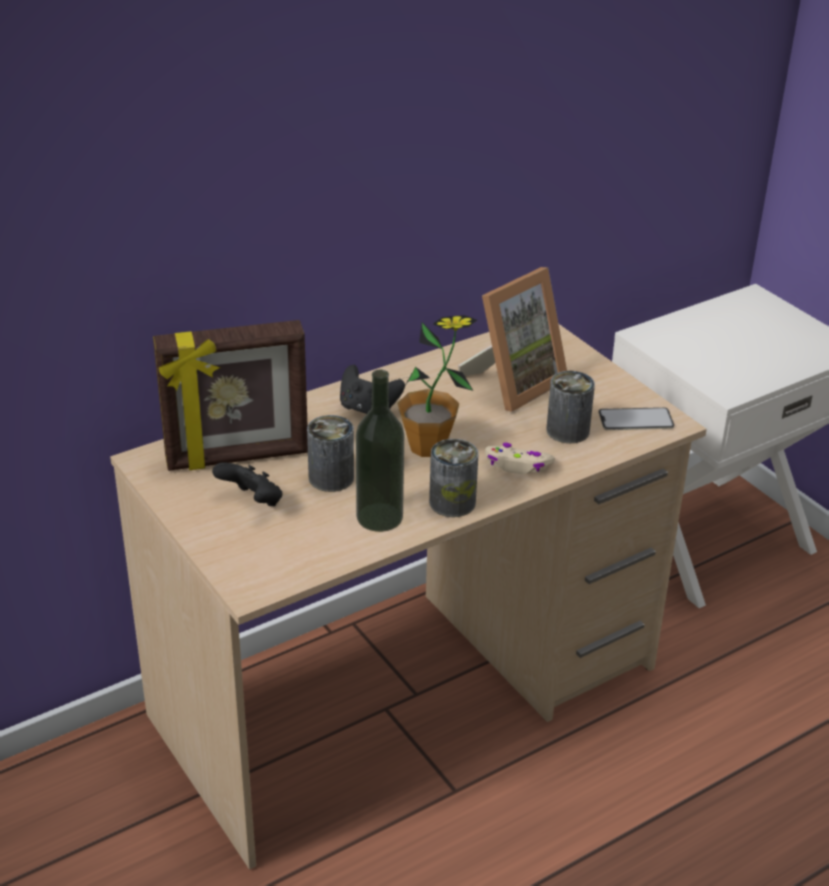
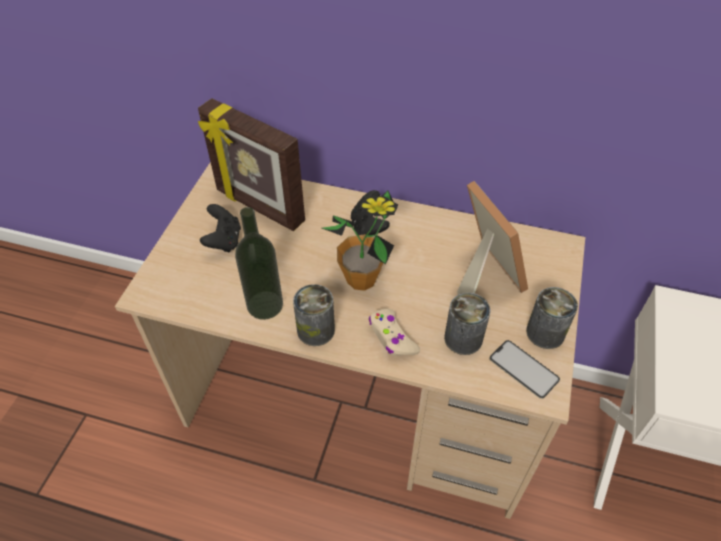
camera: 50 degrees right, 15 degrees up
can [307,415,354,492] -> can moved to [526,287,578,349]
picture frame [458,267,567,412] -> picture frame turned 120 degrees counterclockwise [457,181,528,295]

